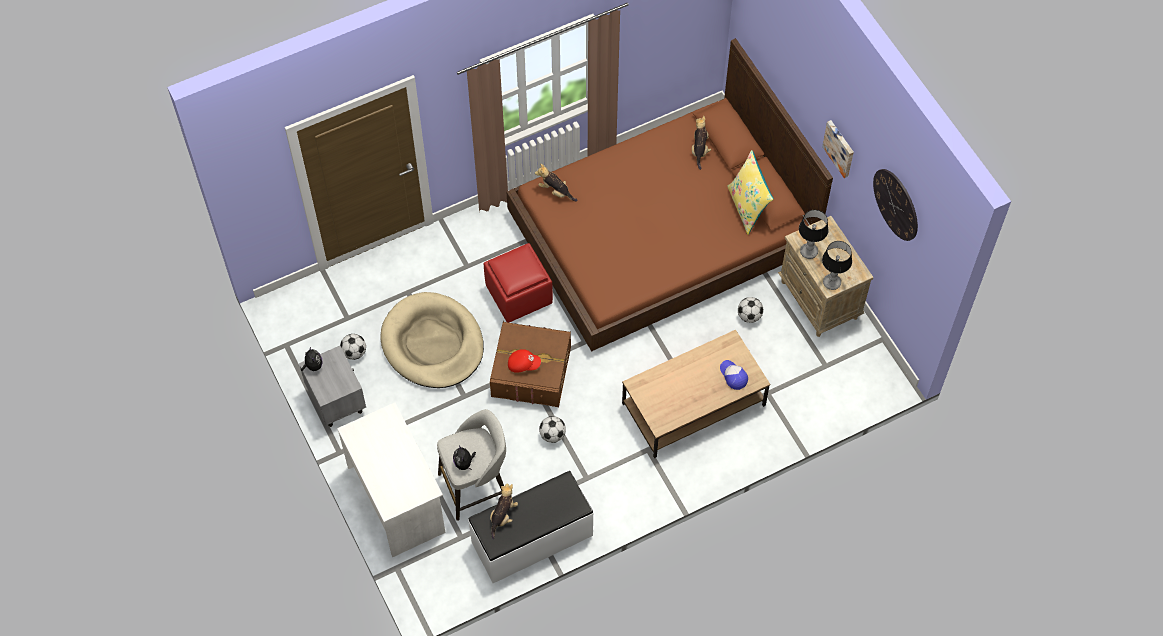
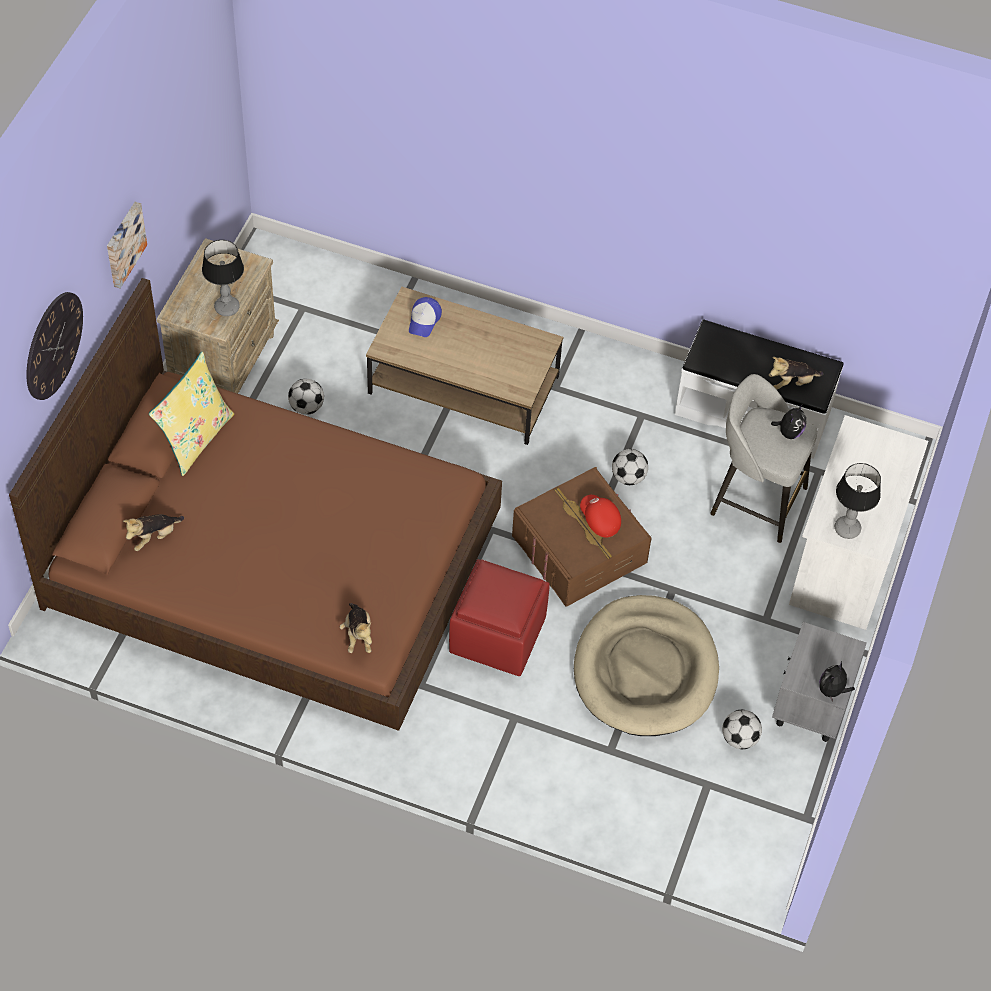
camera: 135 degrees left, 5 degrees down
table lamp [822,241,852,290] -> table lamp moved to [835,463,881,539]
wall clock [873,169,918,241] -> wall clock moved to [26,292,83,400]

